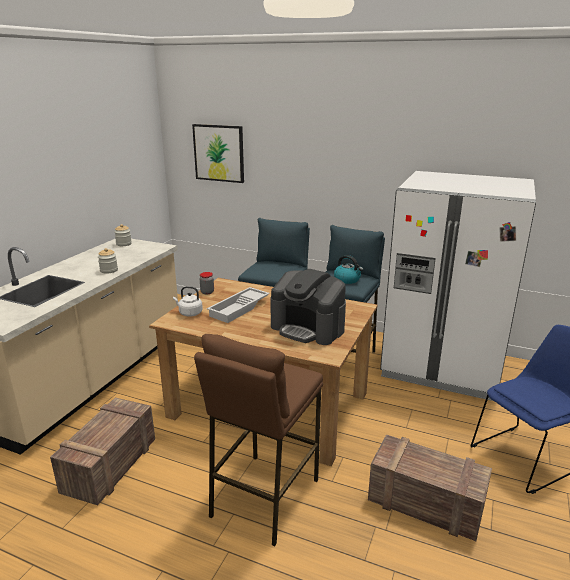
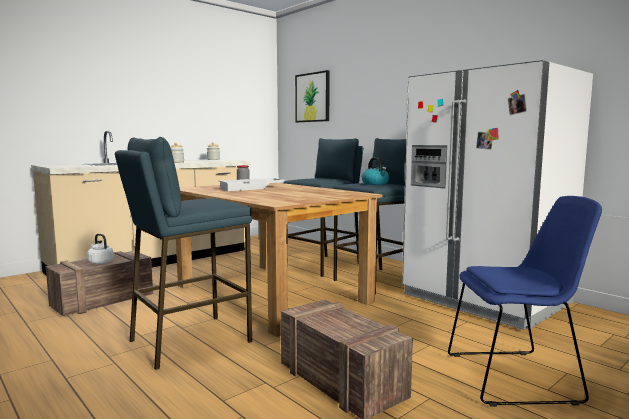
camera: 25 degrees right, 15 degrees down
white kettle [173,286,203,317] -> white kettle moved to [87,234,114,264]
brown stool [194,334,323,546] -> blue stool [115,137,252,370]
coffee machine [270,269,346,345] -> none

